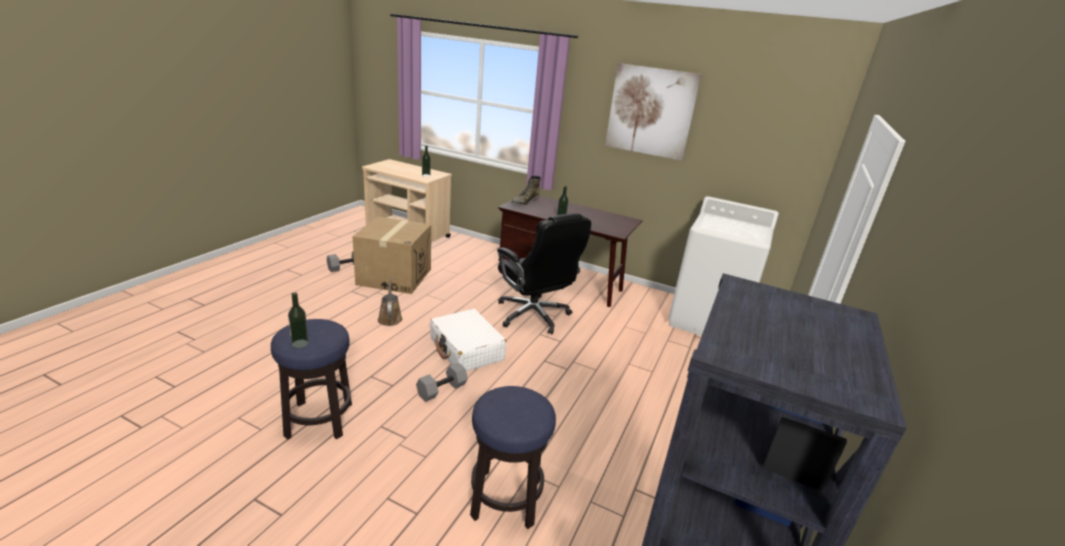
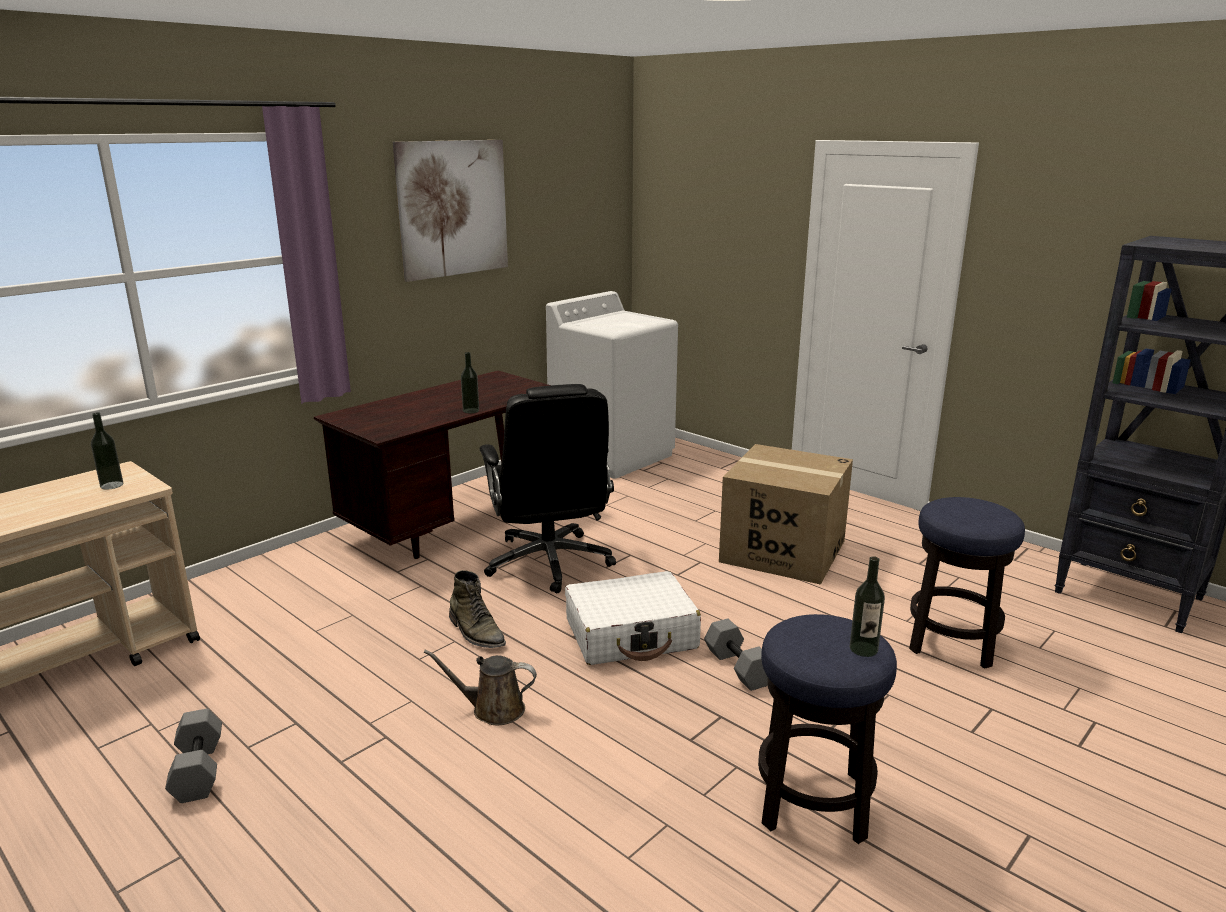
camera: 70 degrees left, 5 degrees down
cardboard box [352,217,431,294] -> cardboard box moved to [719,444,853,585]
black office chair [497,213,591,334] -> black office chair turned 90 degrees clockwise [479,384,616,593]
green boot [511,176,541,206] -> green boot moved to [449,570,506,648]

